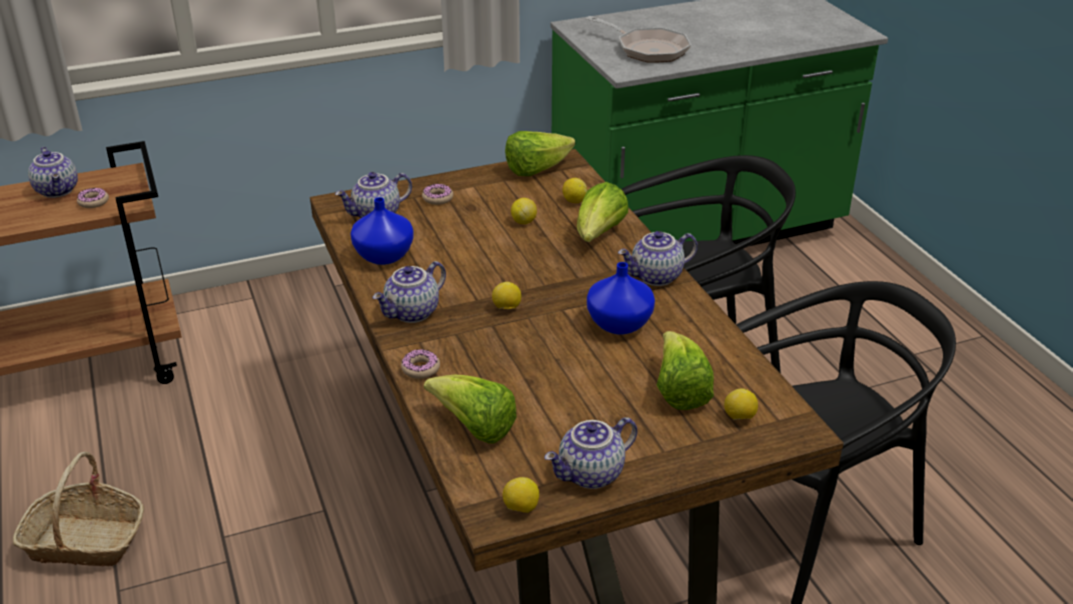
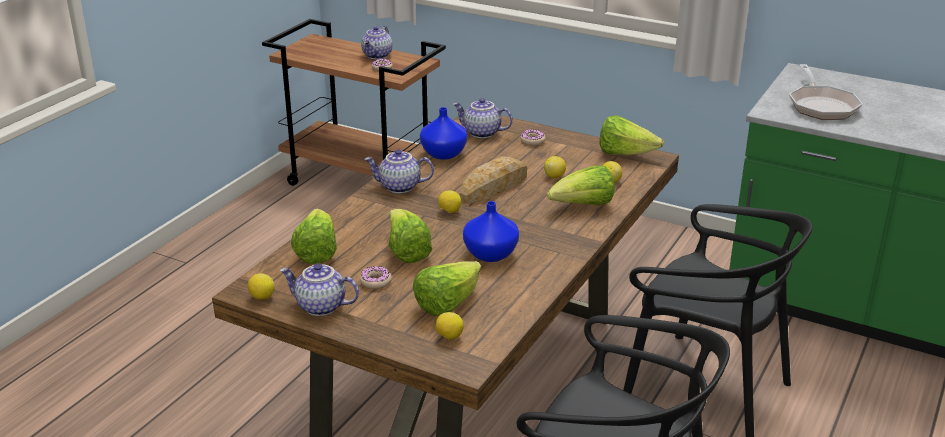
camera: 50 degrees right, 5 degrees down
basket [13,452,144,566] -> none
donut [401,349,440,379] -> donut moved to [360,266,392,289]
teapot [618,231,698,286] -> none
none -> lettuce [388,209,432,263]
none -> bread [460,156,527,204]

